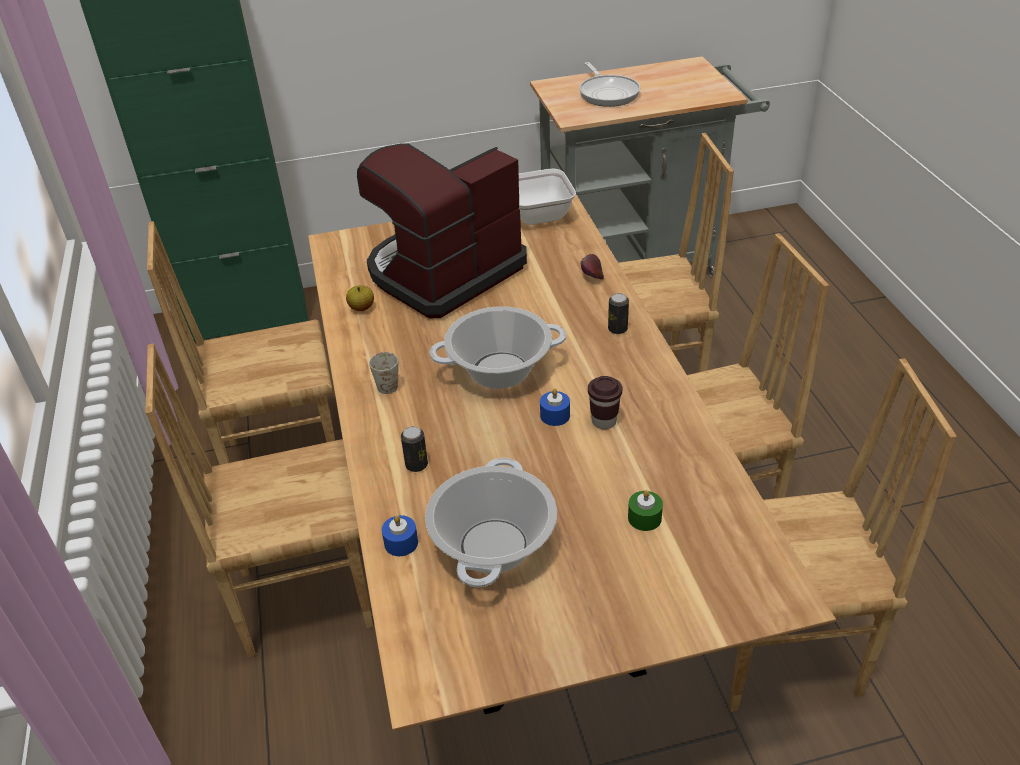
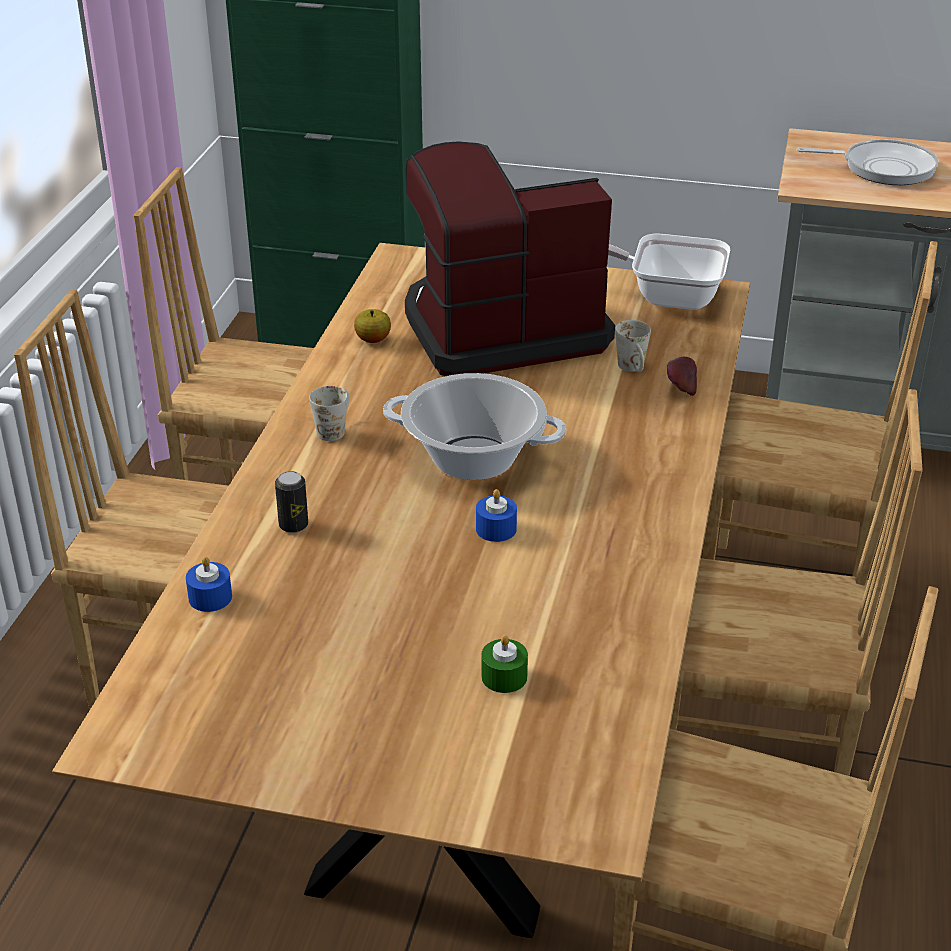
camera: 25 degrees right, 5 degrees down
cooking pot [425,458,557,587] -> none
frying pan [579,62,640,107] -> frying pan turned 90 degrees counterclockwise [797,139,938,185]
brown cup [588,376,623,429] -> none
can [608,293,629,334] -> none
none -> white mug [615,320,651,372]

